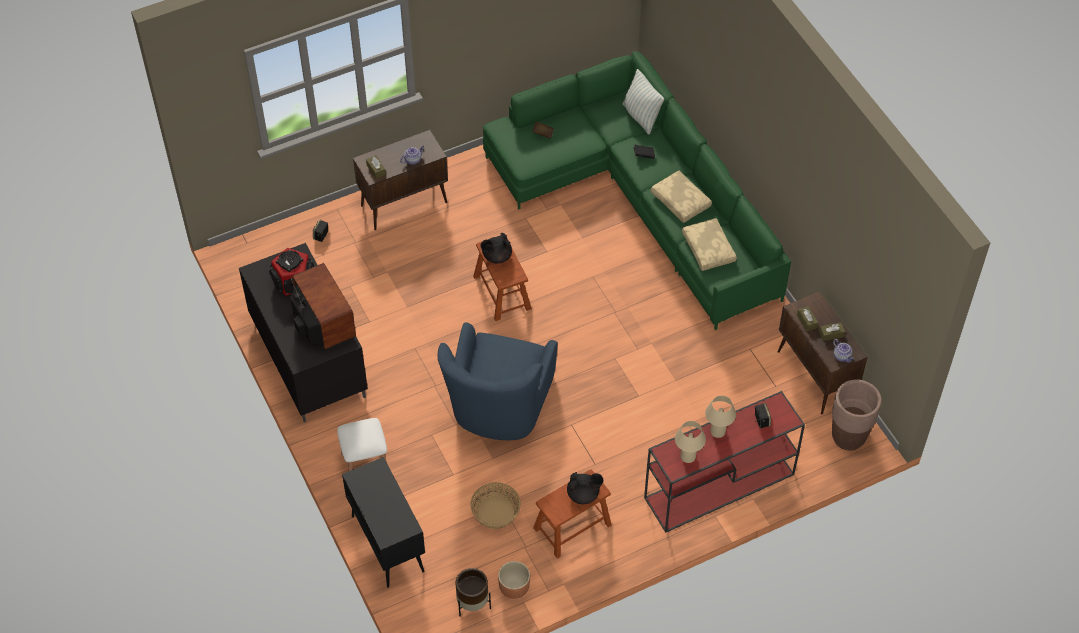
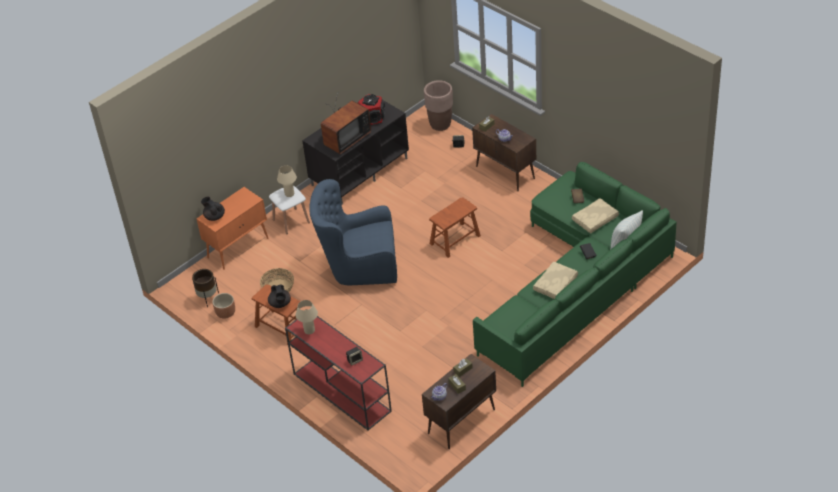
camera: 75 degrees right, 10 degrees down
black cabinet [342,457,425,588] -> orange cabinet [197,187,269,270]
black teapot [480,233,512,264] -> black teapot moved to [201,197,225,221]
beige pillow [682,218,737,271] -> beige pillow moved to [572,198,619,233]
beige table lamp [705,395,736,438] -> beige table lamp moved to [277,165,297,197]
brown planter [832,379,882,451] -> brown planter moved to [424,80,453,131]

